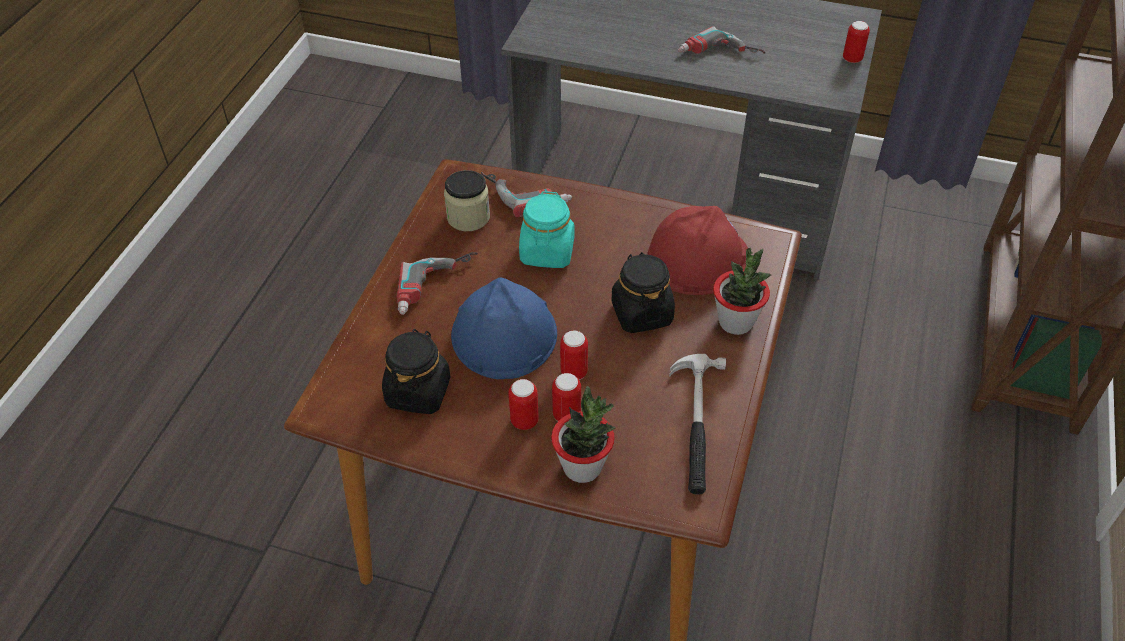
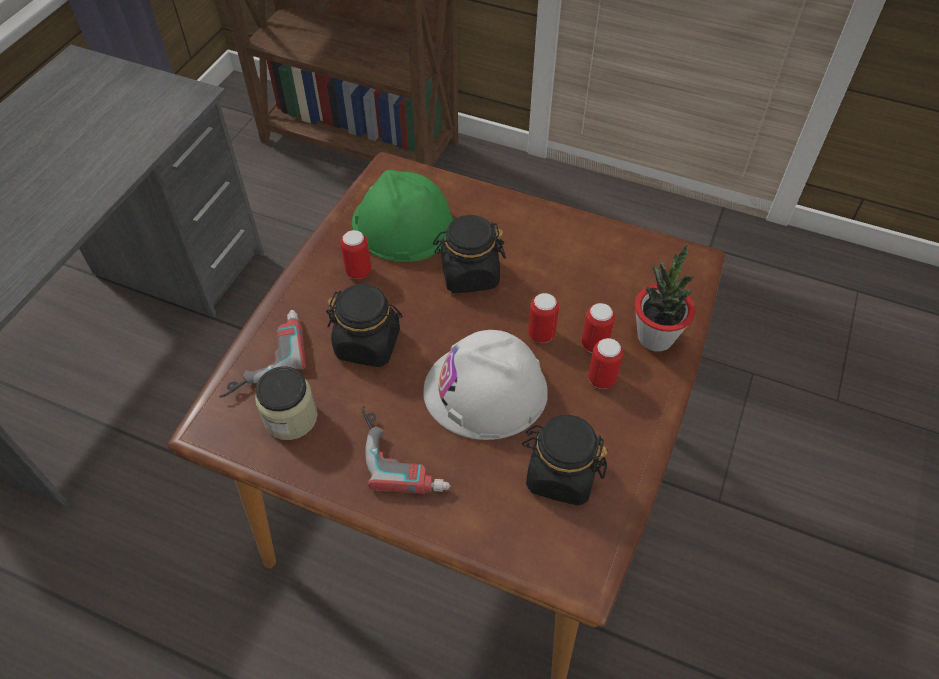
camera: 85 degrees left, 5 degrees up
blue hard hat [451,277,557,379] -> white hard hat [424,330,548,440]
turquoise jar [519,191,574,268] -> black jar [326,284,403,367]
red hard hat [647,206,748,295] -> green hard hat [352,170,453,262]
hammer [669,354,726,495] -> none
power drill [678,26,765,54] -> none
potted plant [713,248,771,335] -> none
can [843,21,870,63] -> can moved to [340,230,371,279]

